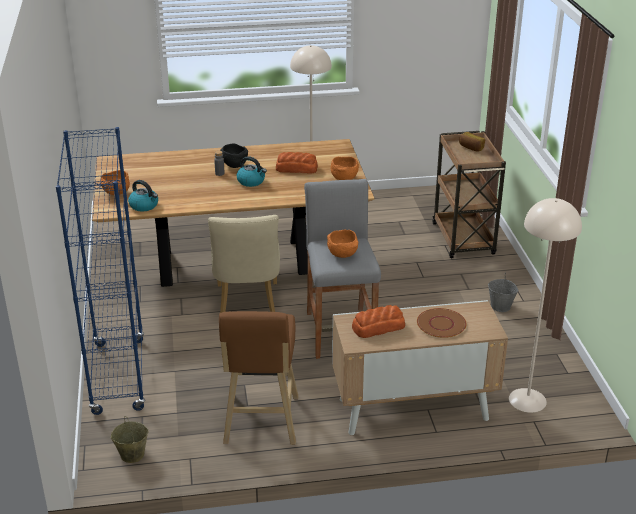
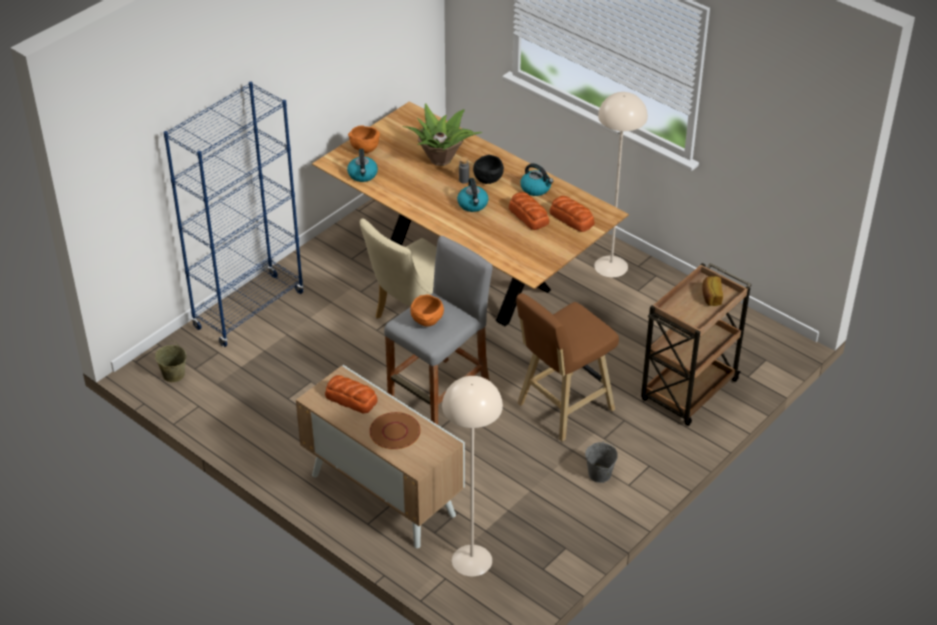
camera: 50 degrees right, 10 degrees up
brown stool [219,311,298,445] -> brown stool moved to [516,293,619,442]
orange bowl [331,157,359,180] -> none
none -> potted plant [402,104,482,166]
none -> kettle [520,163,553,196]
none -> bread [550,196,595,232]

